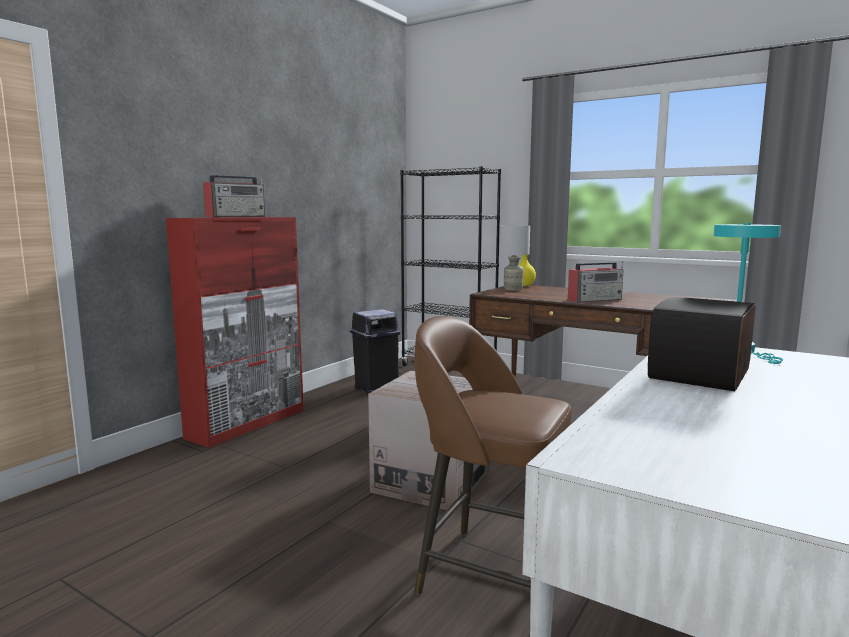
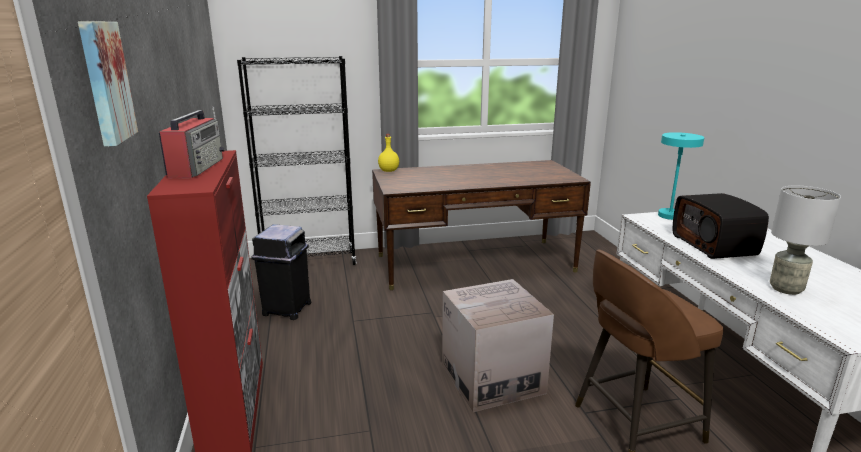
camera: 45 degrees left, 10 degrees up
grey table lamp [499,225,530,291] -> grey table lamp moved to [770,186,841,295]
radio [568,261,623,303] -> none
none -> picture [78,22,138,147]

